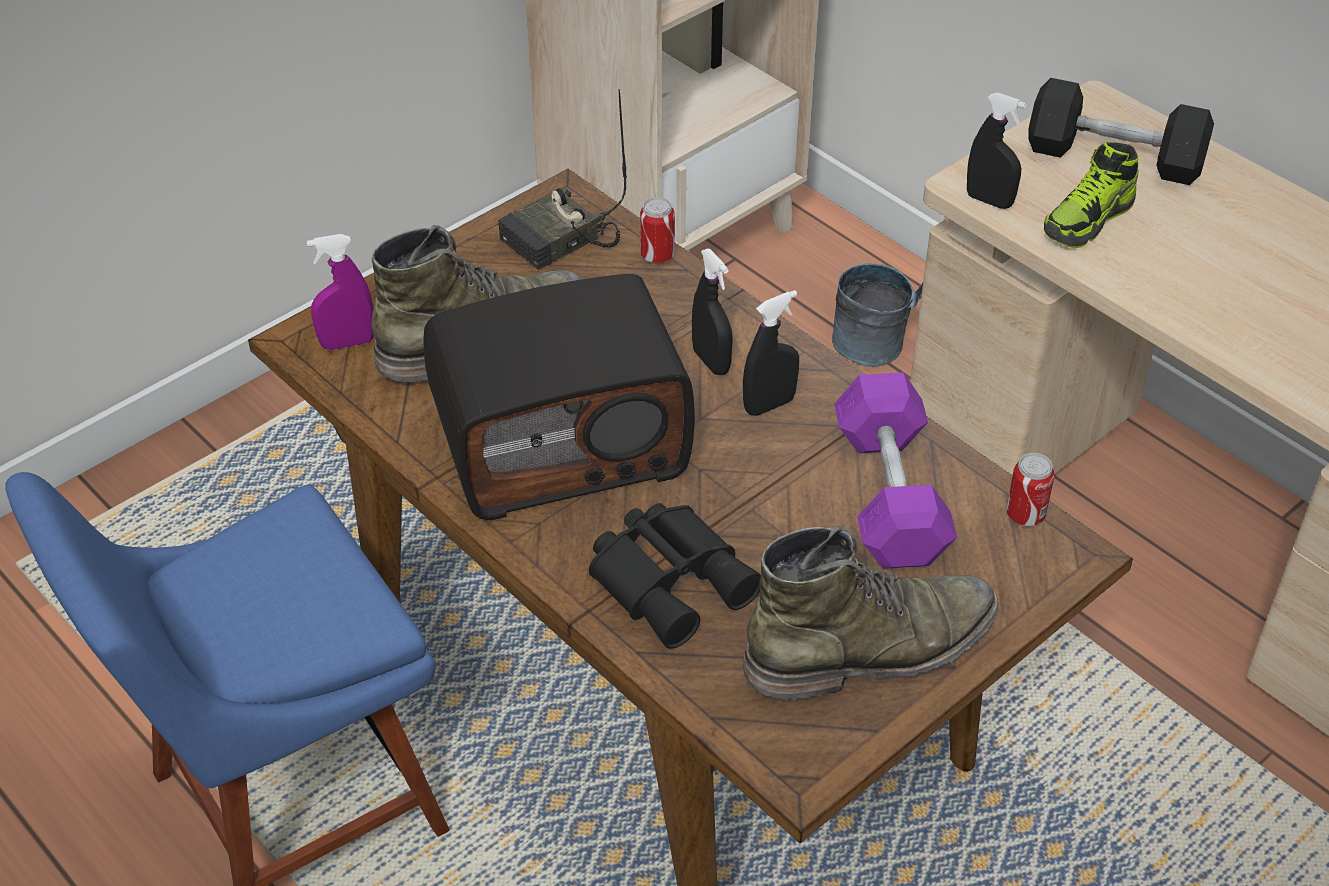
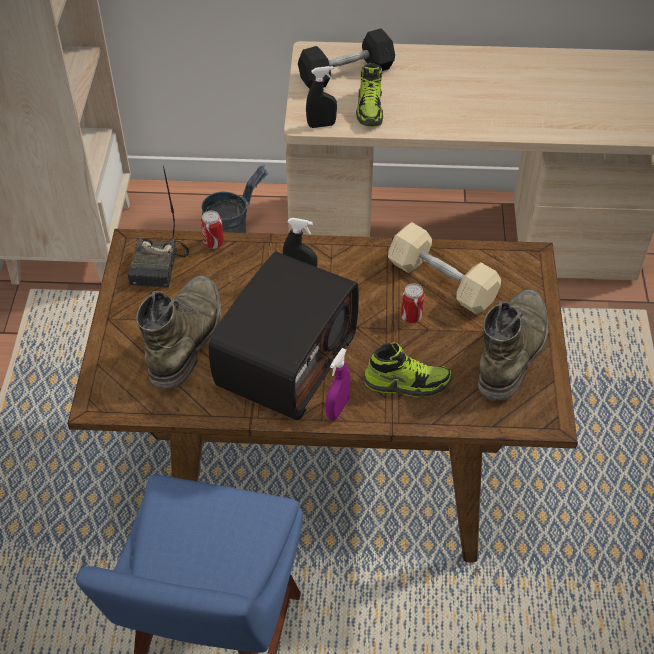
camera: 45 degrees left, 5 degrees up
purple spray bottle [307,234,374,350] -> purple spray bottle moved to [326,348,350,420]
black binoculars [589,503,761,649] -> shoe [363,342,453,397]
black spray bottle [743,290,799,416] -> none
purple dumbbell [834,372,957,569] -> beige dumbbell [388,222,501,315]
can [1006,453,1055,526] -> can moved to [401,283,425,323]

